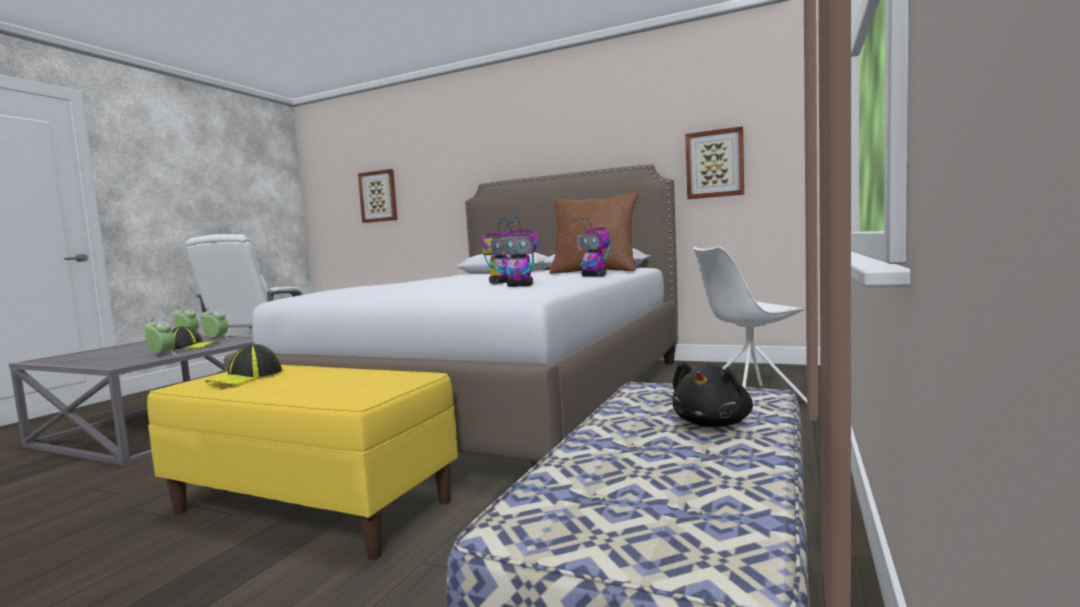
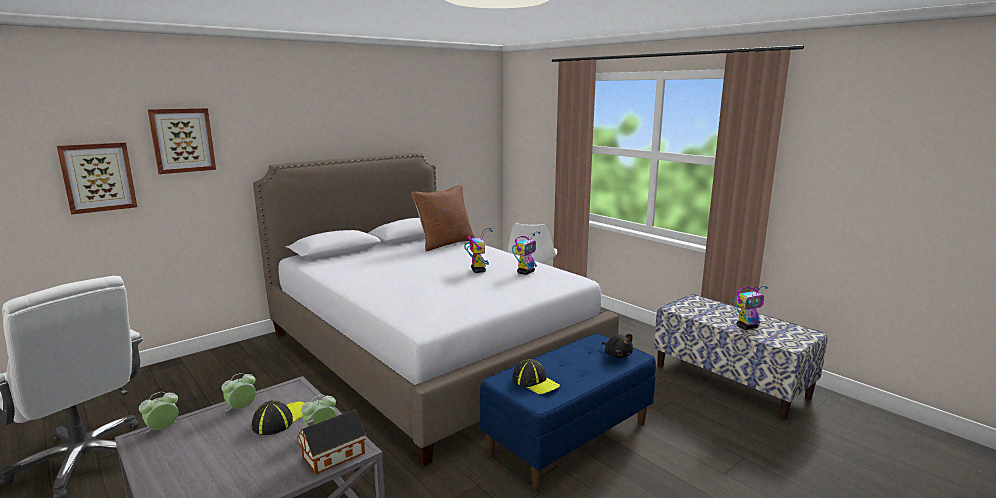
camera: 65 degrees left, 10 degrees up
yellow bench [147,365,458,560] -> blue bench [480,333,656,490]
toy robot [572,217,610,277] -> toy robot moved to [734,286,768,330]
black plush toy [672,362,753,427] -> black plush toy moved to [601,334,633,358]
picture [685,126,744,199] -> picture moved to [148,108,216,174]
none -> toy house [297,409,366,474]

